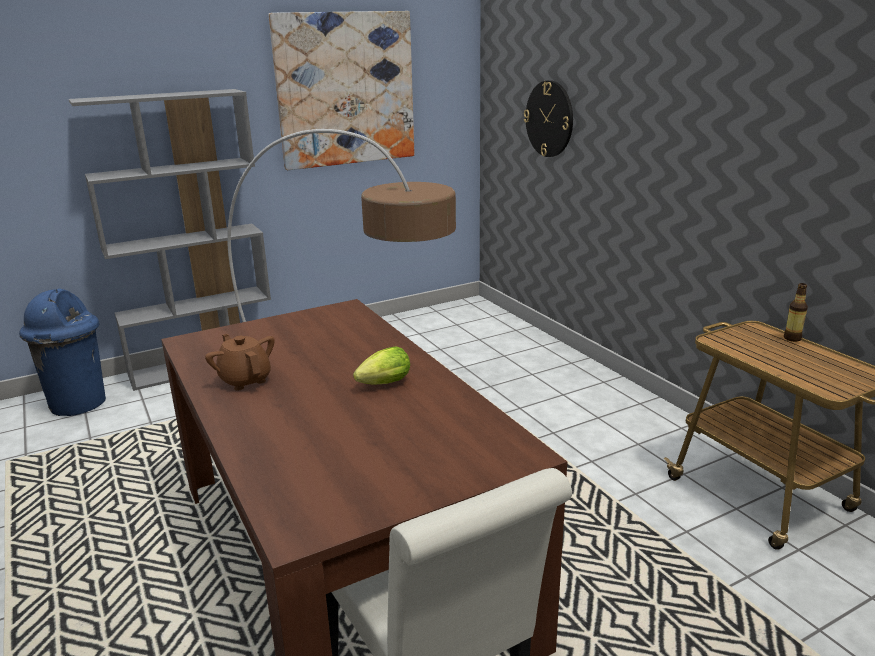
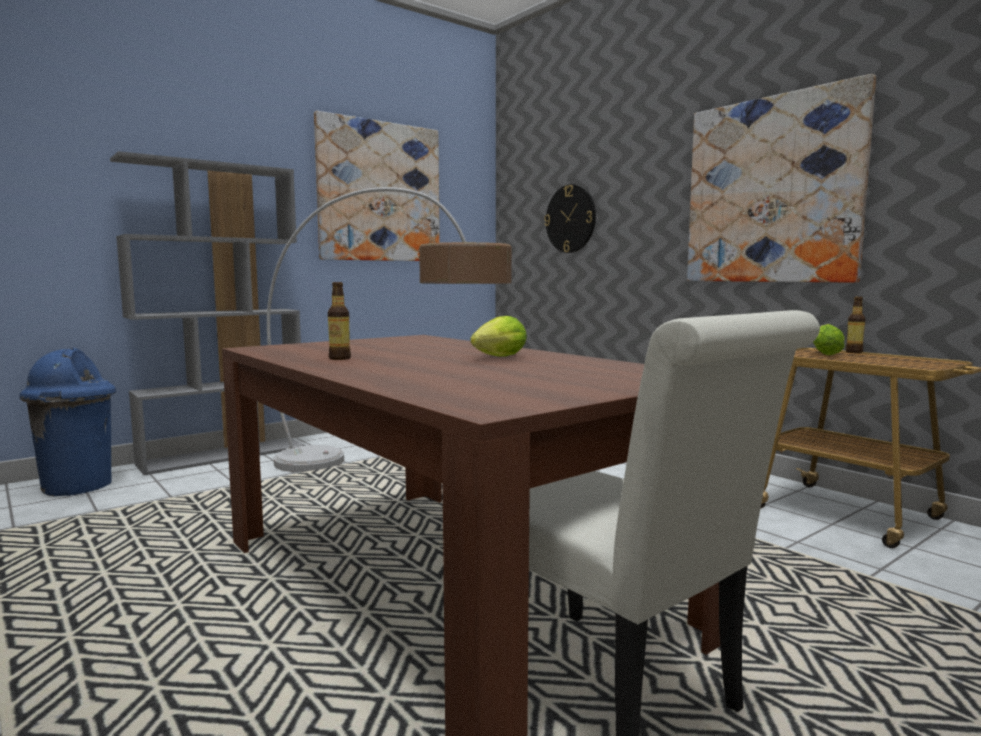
camera: 10 degrees left, 15 degrees down
brown teapot [205,334,275,391] -> bottle [328,282,351,360]
none -> picture [687,74,876,283]
none -> lettuce [813,324,845,355]

